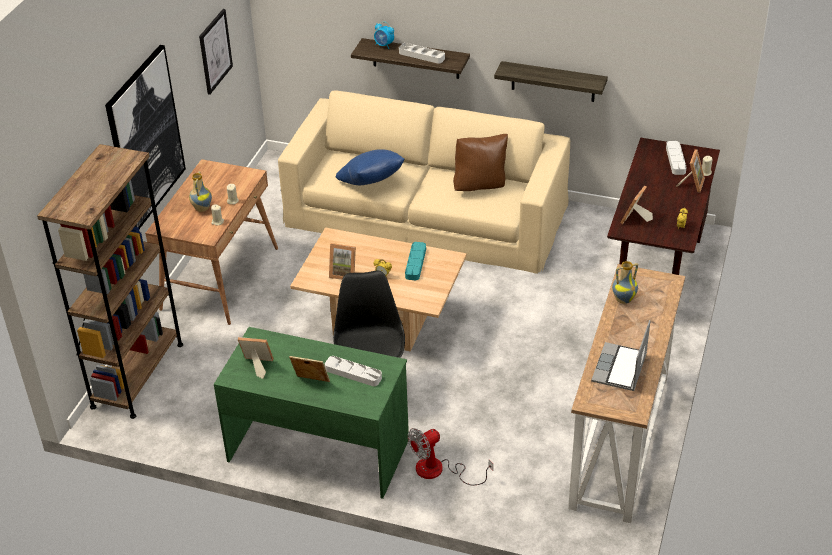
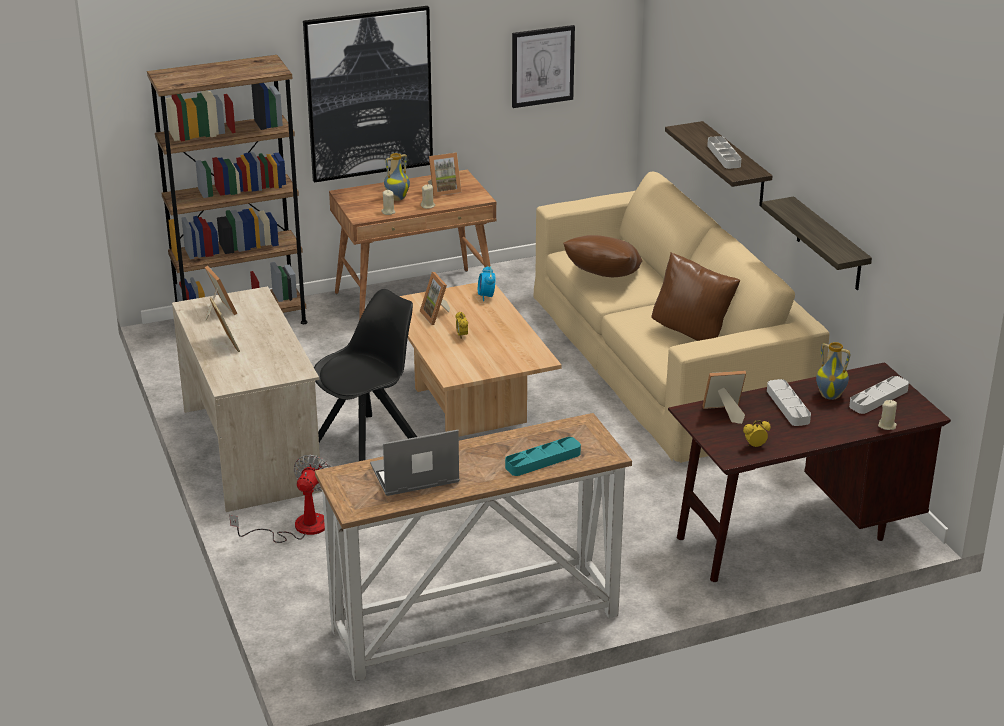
camera: 50 degrees right, 10 degrees down
green desk [214,327,409,499] -> beige desk [172,286,322,512]
grey tray [325,356,382,386] -> grey tray moved to [767,379,811,426]
blue pillow [336,149,405,185] -> brown pillow [563,235,642,277]
alarm clock [374,22,394,49] -> alarm clock moved to [478,266,495,301]
turquoise tray [405,242,426,280] -> turquoise tray moved to [505,437,581,476]
fan [408,428,493,485] -> fan turned 90 degrees clockwise [229,455,331,543]
vase [612,261,638,304] -> vase moved to [816,342,850,400]
picture frame [676,149,705,193] -> picture frame moved to [428,153,461,197]

